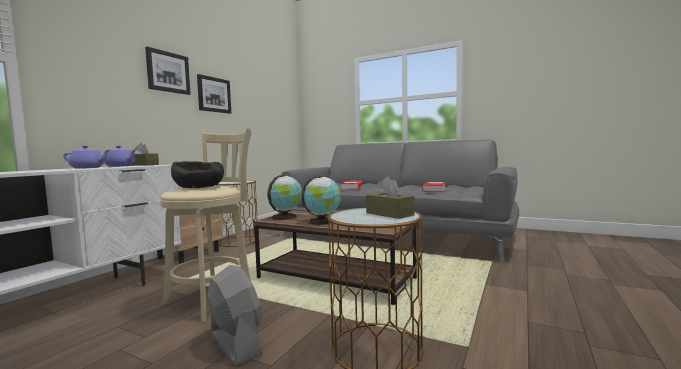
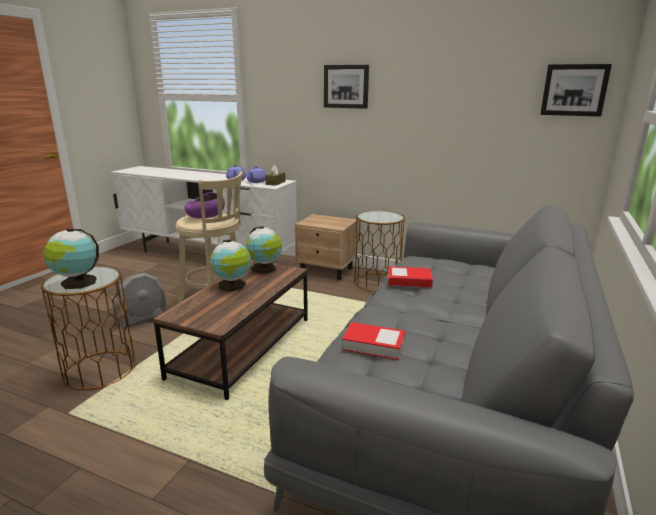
camera: 85 degrees right, 15 degrees up
black bowl [171,161,224,188] -> purple bowl [184,192,225,218]
picture [197,74,231,114] -> picture moved to [540,64,612,117]
brown tissue box [366,177,415,219] -> globe [44,228,99,289]

